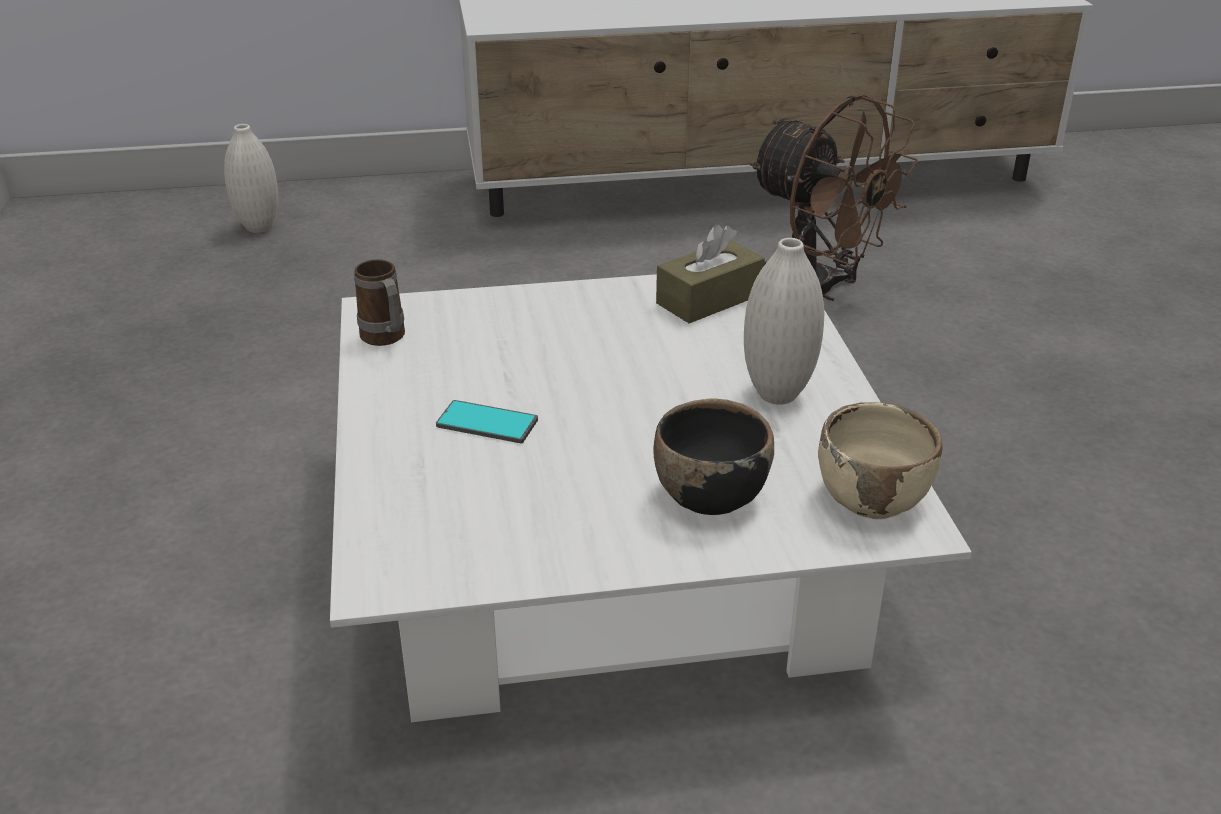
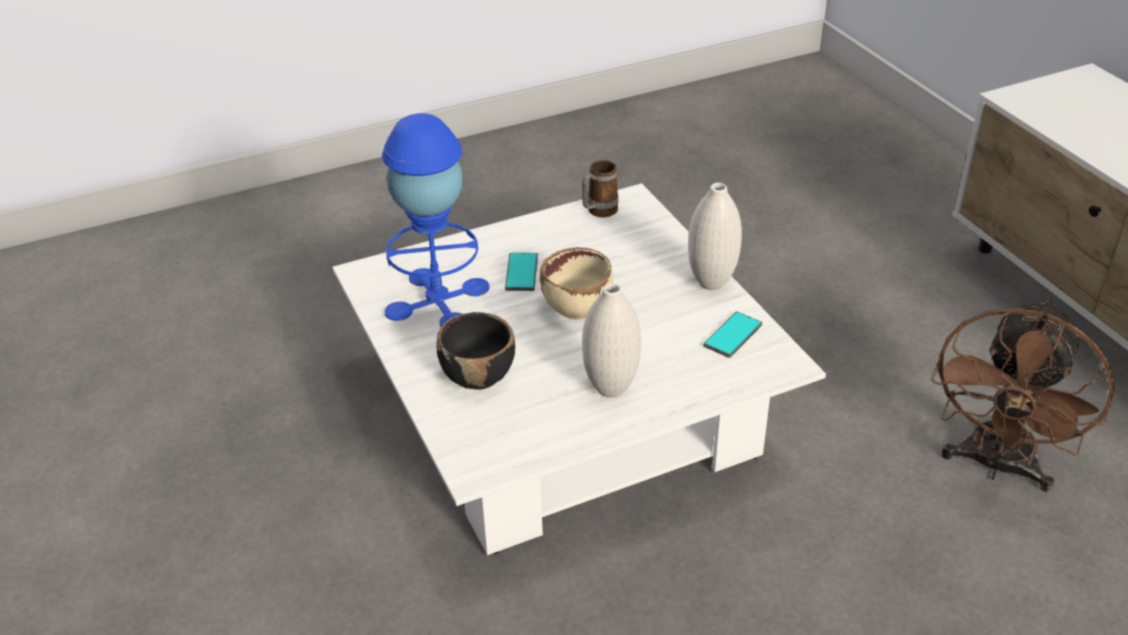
camera: 75 degrees right, 5 degrees up
white vase [224,124,278,233] -> white vase moved to [688,183,742,290]
brown tissue box [656,224,765,323] -> phone [703,312,762,358]
beige bowl [818,402,942,519] -> beige bowl moved to [540,247,613,320]
none -> blue table lamp [382,113,489,327]

